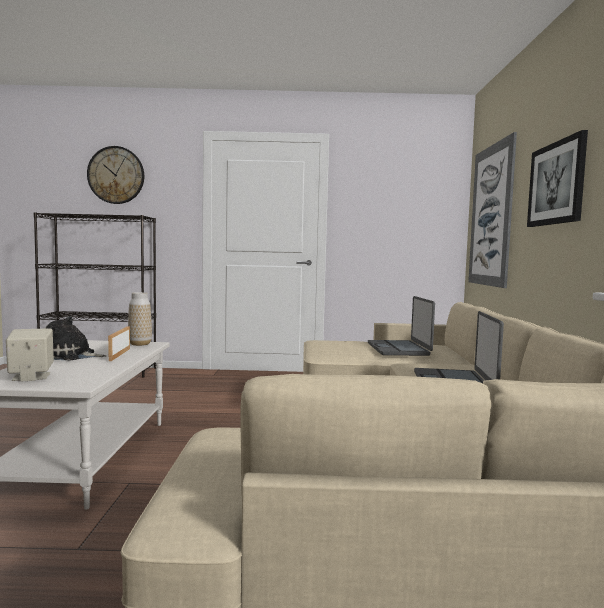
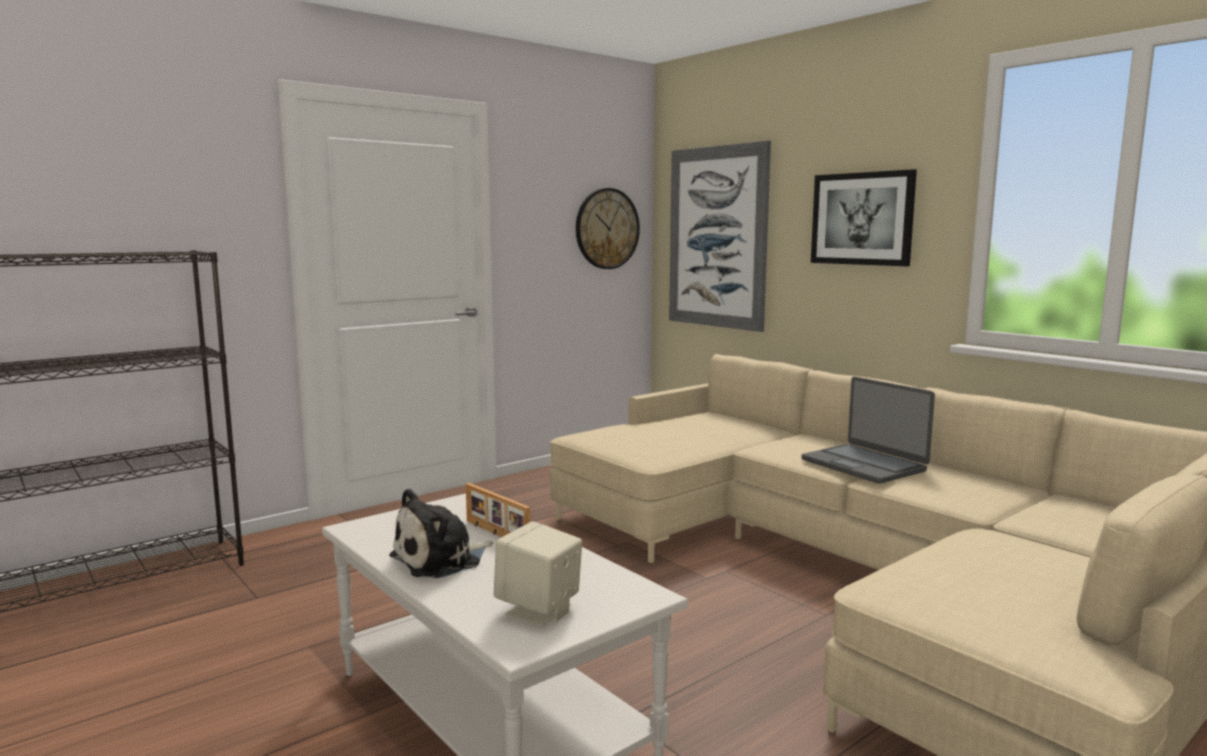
camera: 40 degrees left, 5 degrees up
wall clock [87,146,144,204] -> wall clock moved to [576,188,640,269]
vase [128,292,152,346] -> none
laptop [368,296,435,356] -> none

